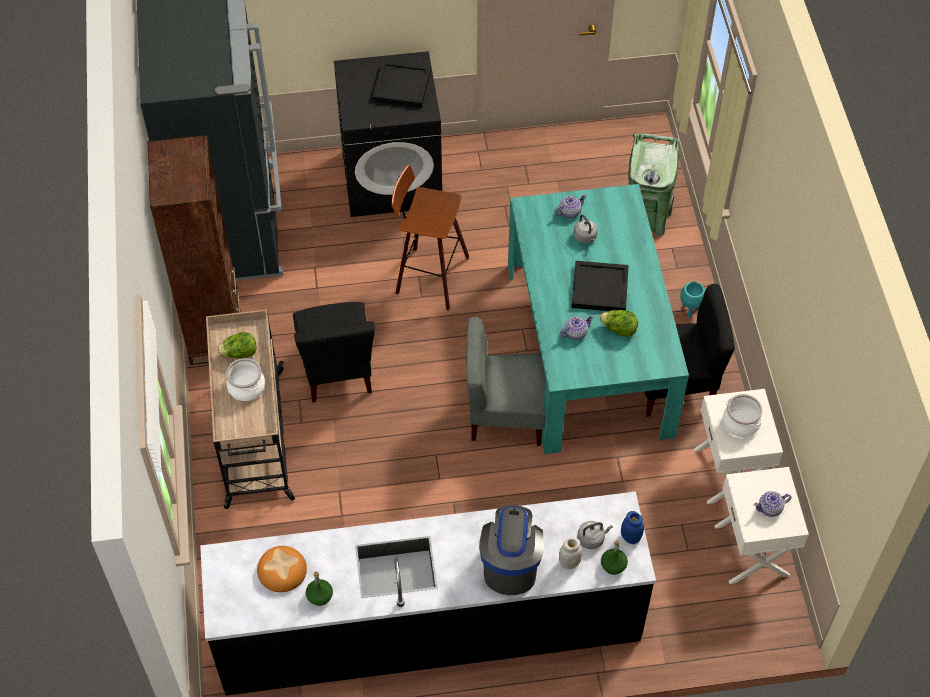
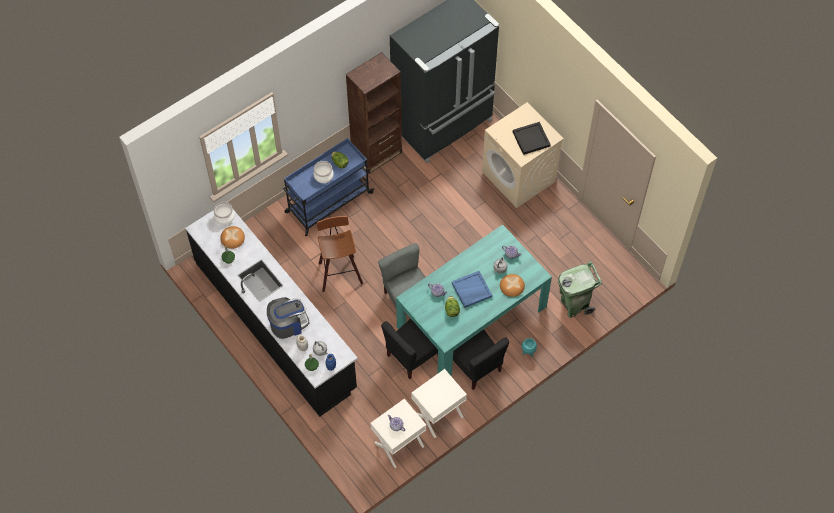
camera: 60 degrees right, 5 degrees up
beige cart [206,310,295,509] -> blue cart [283,138,374,236]
black chair [293,302,375,402] -> black chair moved to [381,319,438,379]
black washing machine [334,51,442,217] -> beige washing machine [482,102,564,208]
stool [391,165,469,311] -> stool moved to [317,216,363,292]
black tray [572,261,629,311] -> blue tray [452,271,492,308]
cooking pot [723,394,763,437] -> cooking pot moved to [214,202,235,225]
none -> bread [500,274,525,297]

